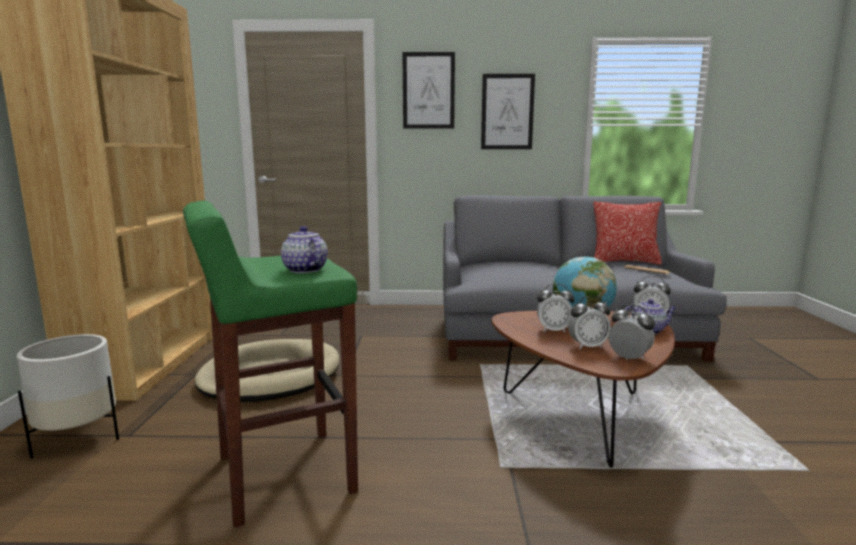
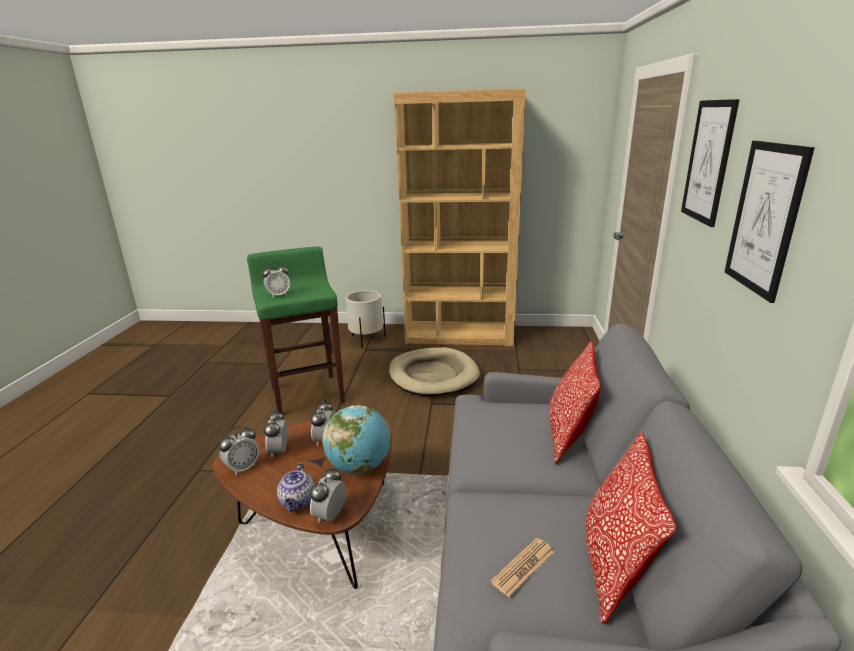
camera: 95 degrees right, 10 degrees up
teapot [281,226,328,273] -> alarm clock [262,262,290,298]
none -> pillow [549,341,601,464]

